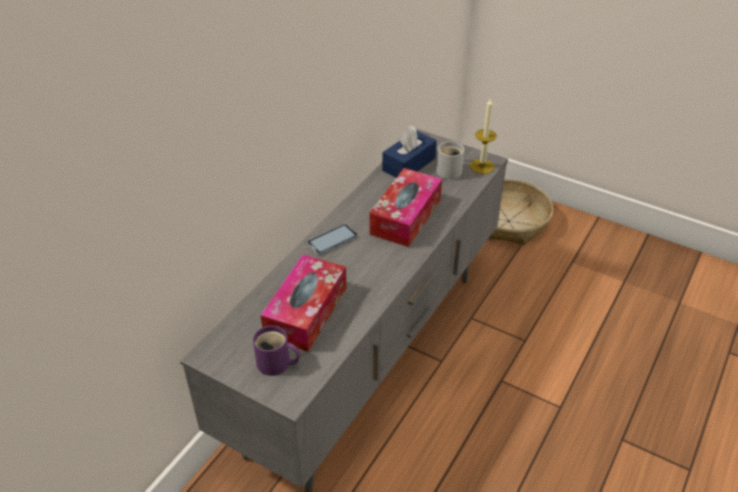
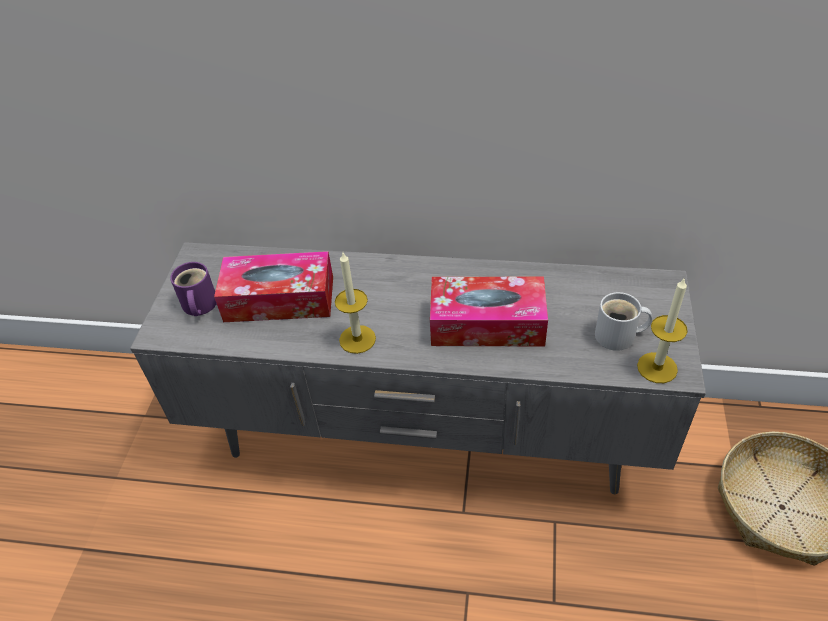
camera: 70 degrees right, 5 degrees up
phone [307,224,357,255] -> none
blue tissue box [382,126,437,178] -> none
none -> candle [335,252,376,354]

